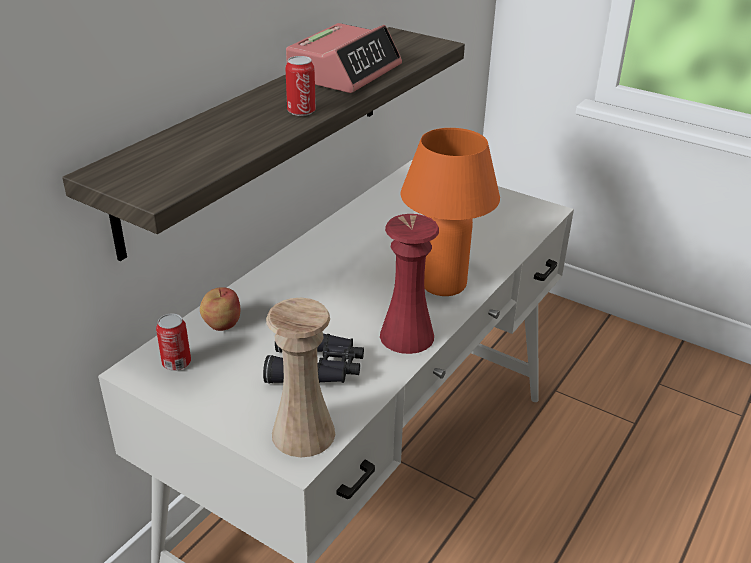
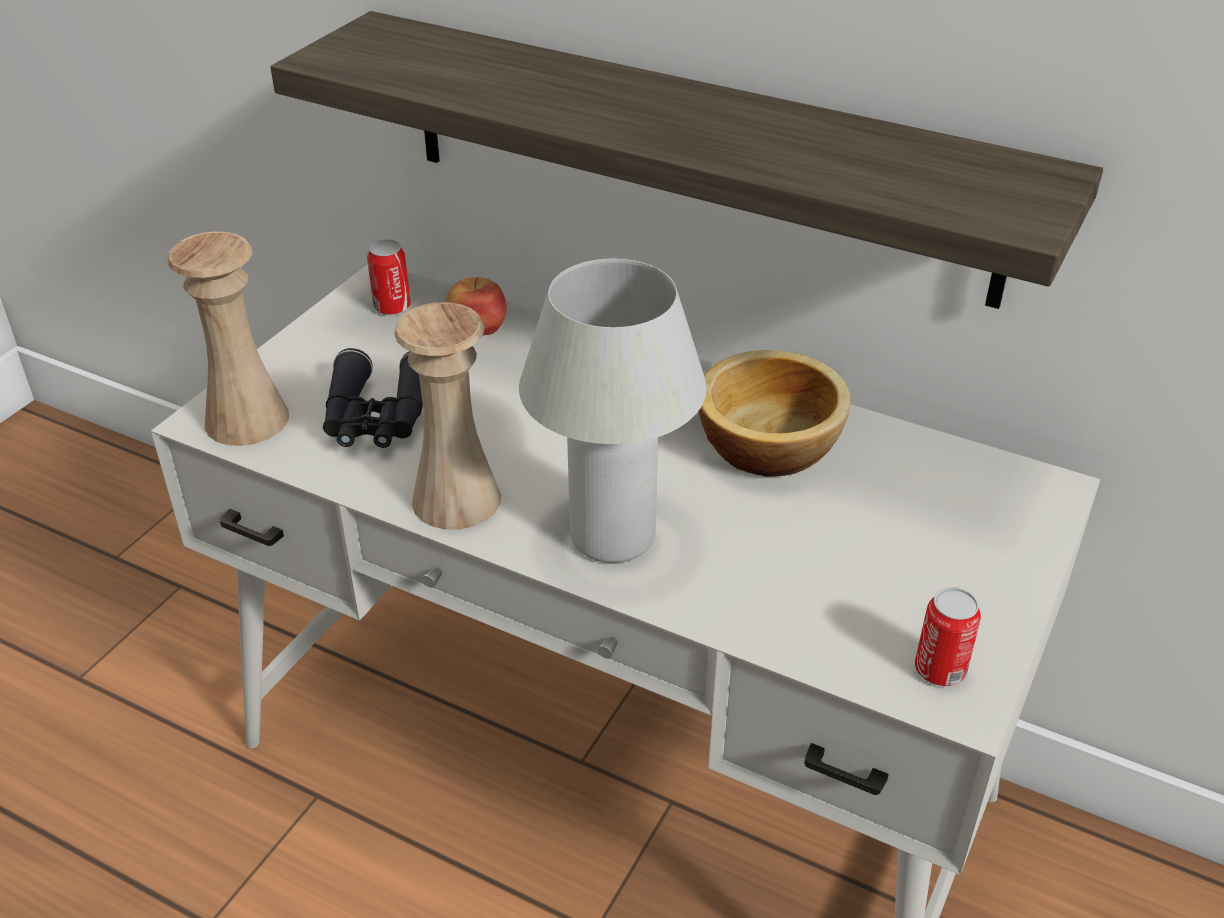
camera: 85 degrees right, 5 degrees up
can [285,56,316,116] -> can moved to [915,587,981,686]
alarm clock [286,23,402,93] -> none
red vase [380,214,439,354] -> beige vase [394,302,501,530]
orange table lamp [401,128,500,296] -> white table lamp [519,259,707,563]
none -> bowl [699,350,851,477]

